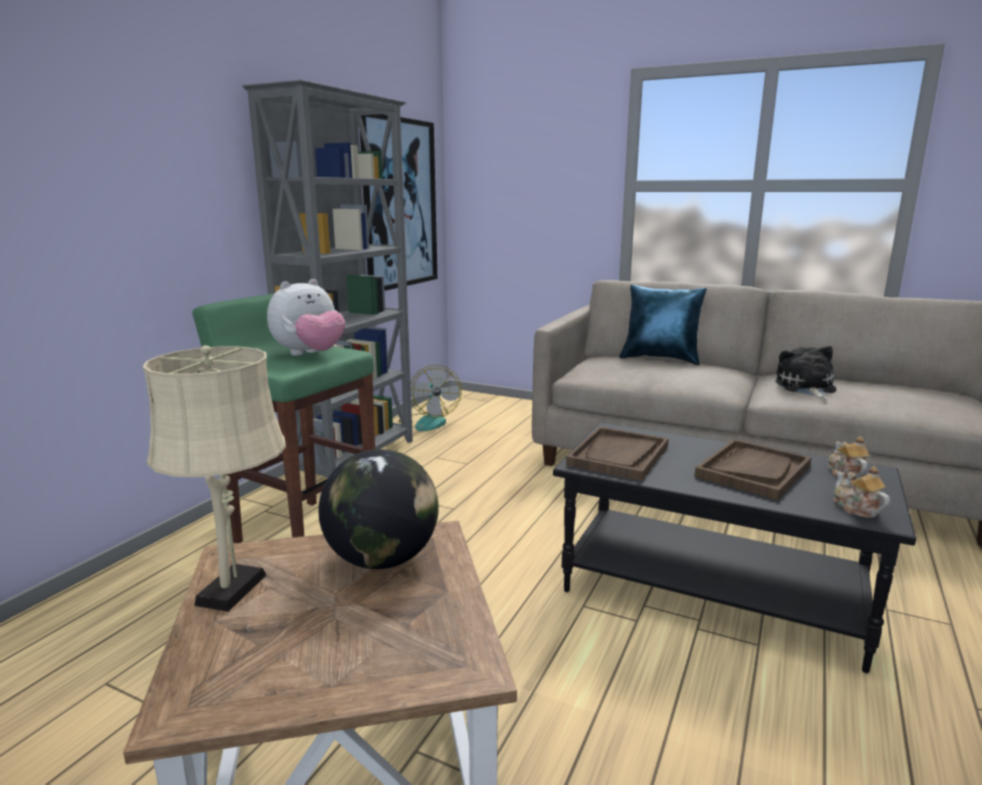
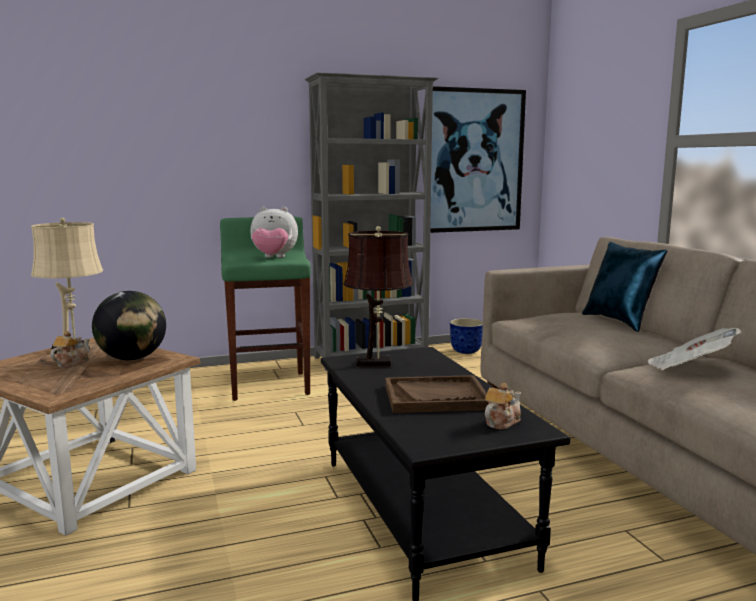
camera: 45 degrees right, 5 degrees down
fan [398,365,462,431] -> planter [450,318,483,354]
brown tray [566,427,669,481] -> brown table lamp [344,226,413,367]
plush toy [775,346,836,399] -> newspaper [647,328,741,370]
teapot [833,466,890,518] -> teapot moved to [50,331,90,368]

